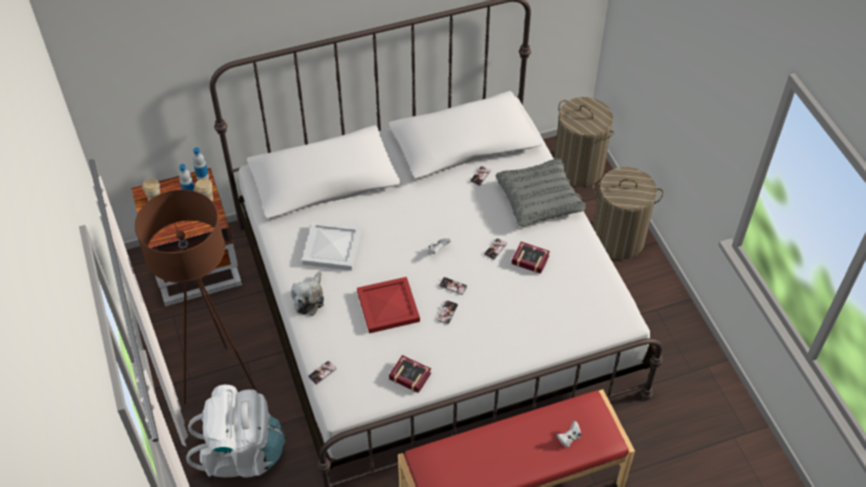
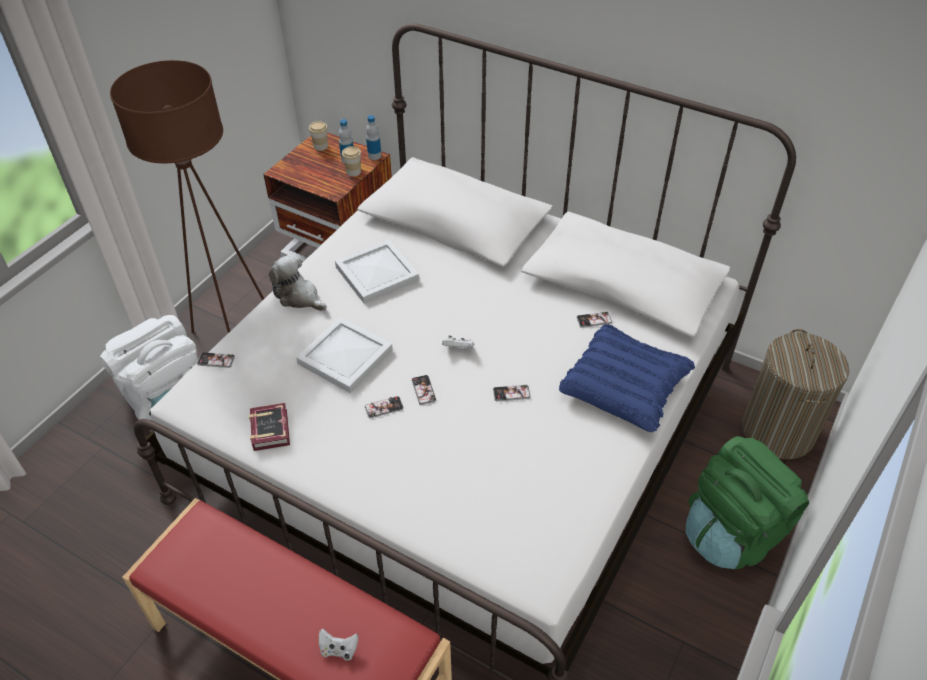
camera: 50 degrees right, 5 degrees down
plush toy [291,271,324,316] -> plush toy turned 60 degrees clockwise [269,255,327,311]
red tray [357,277,420,333] -> white tray [296,317,393,393]
grey pillow [496,158,586,227] -> blue pillow [559,324,695,432]
book [512,242,550,274] -> none
laundry basket [593,167,664,260] -> green backpack [686,436,809,569]

